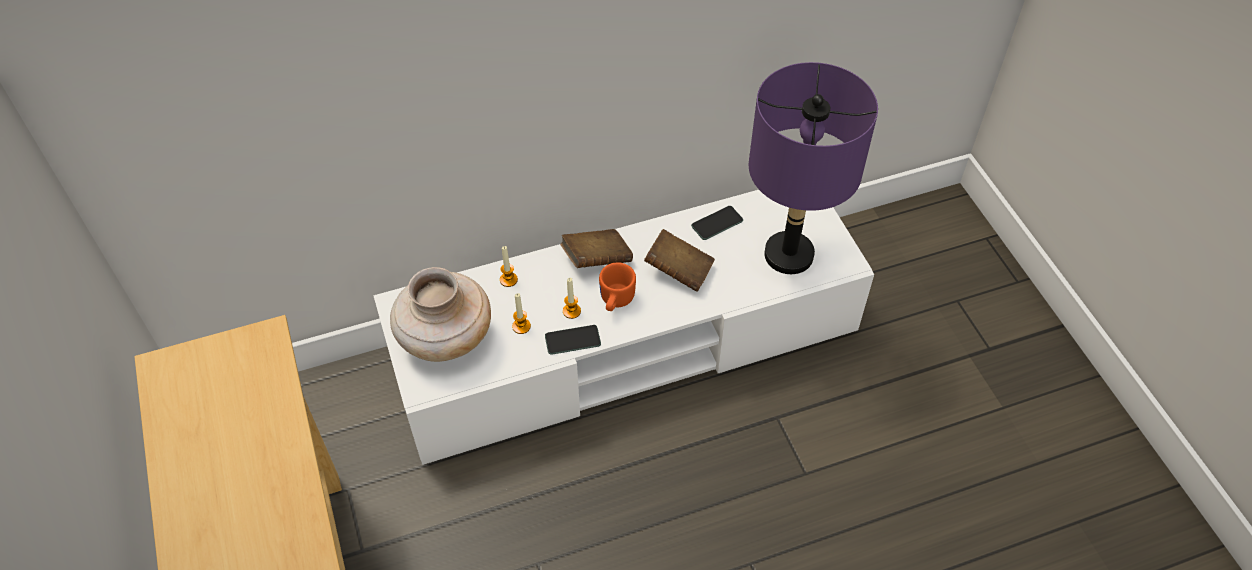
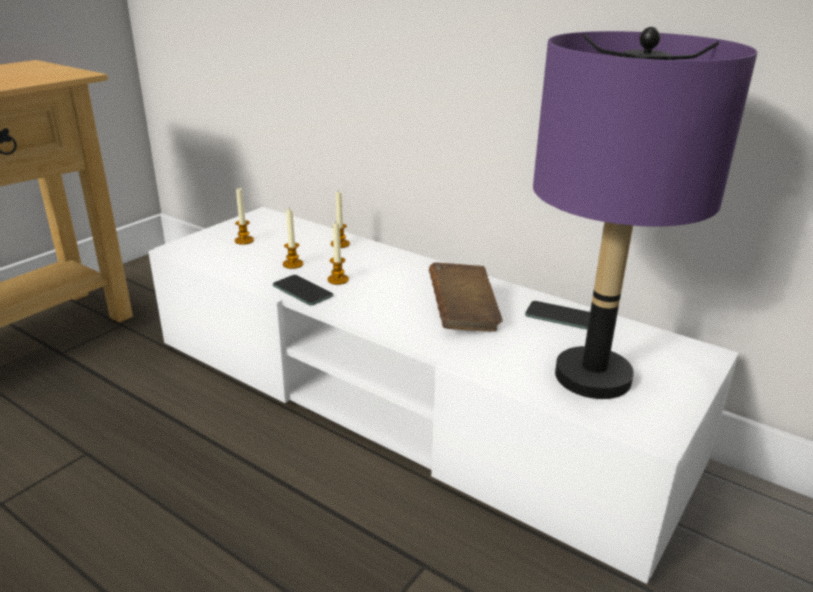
camera: 55 degrees right, 25 degrees down
beige vase [390,267,491,362] -> candle [235,188,254,245]
brown book [560,229,633,268] -> none
orange mug [599,262,636,311] -> none

